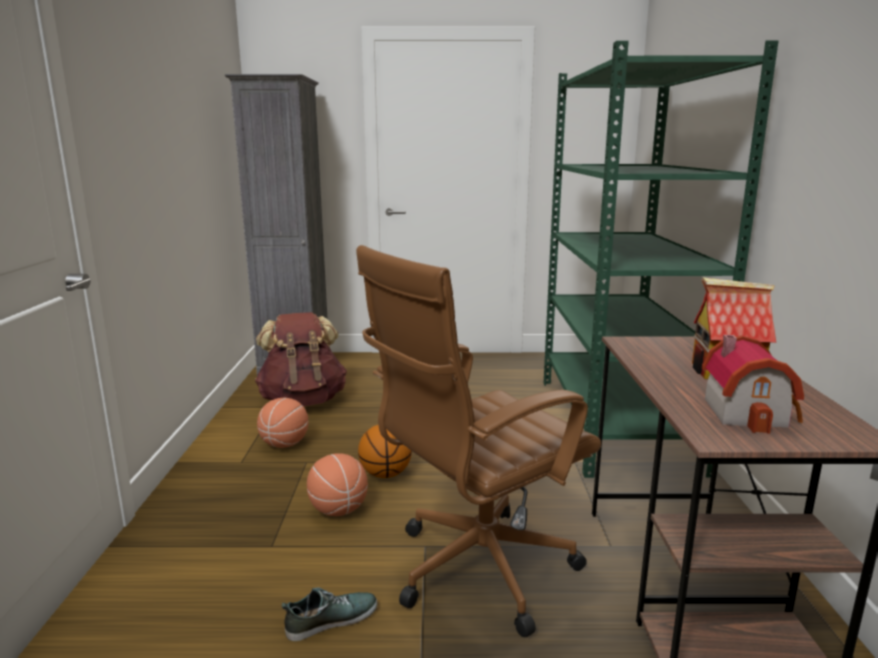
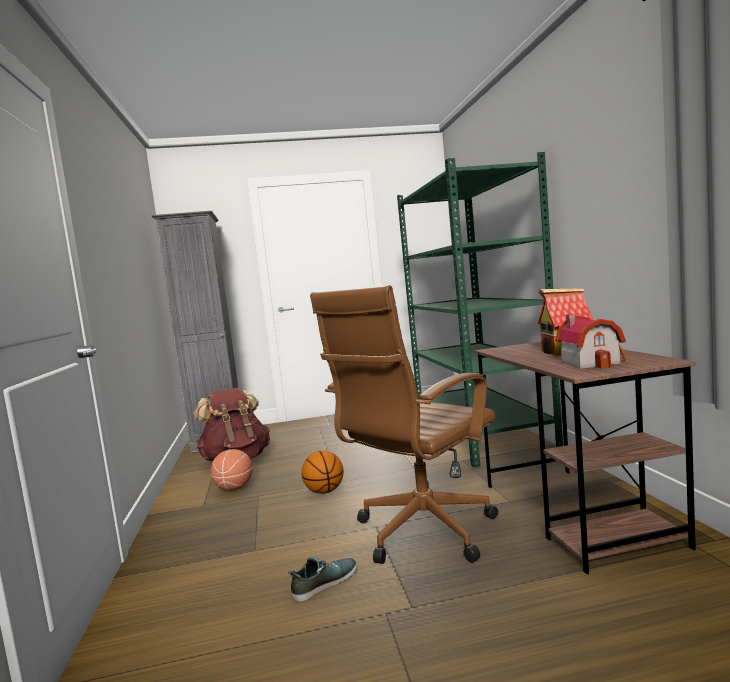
camera: 10 degrees left, 10 degrees down
basketball [307,453,368,516] -> none

